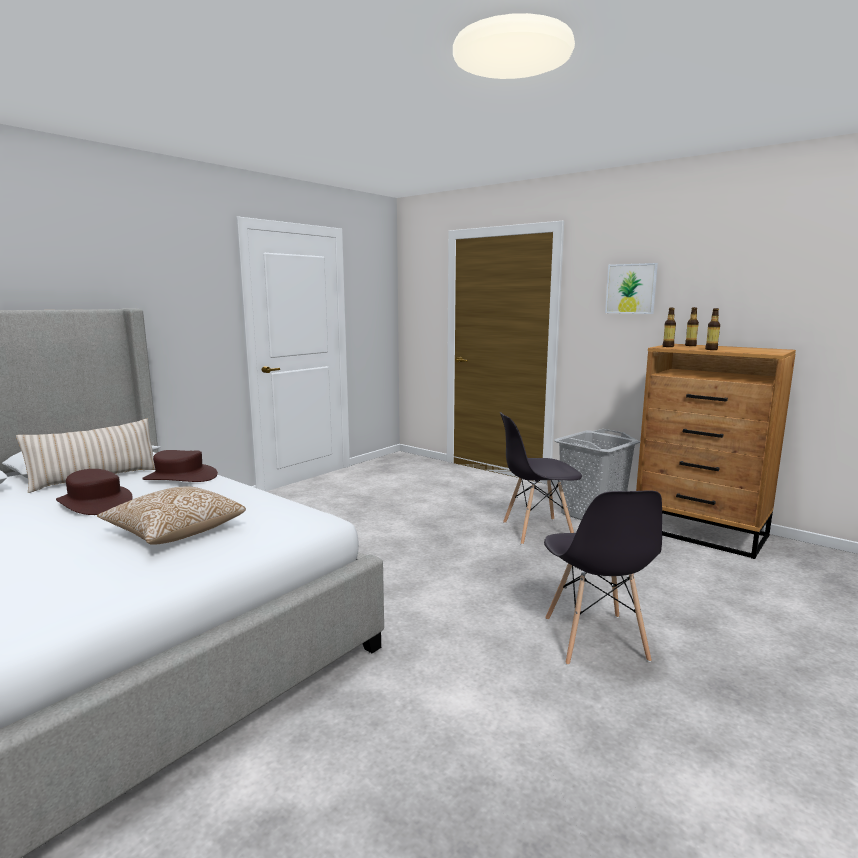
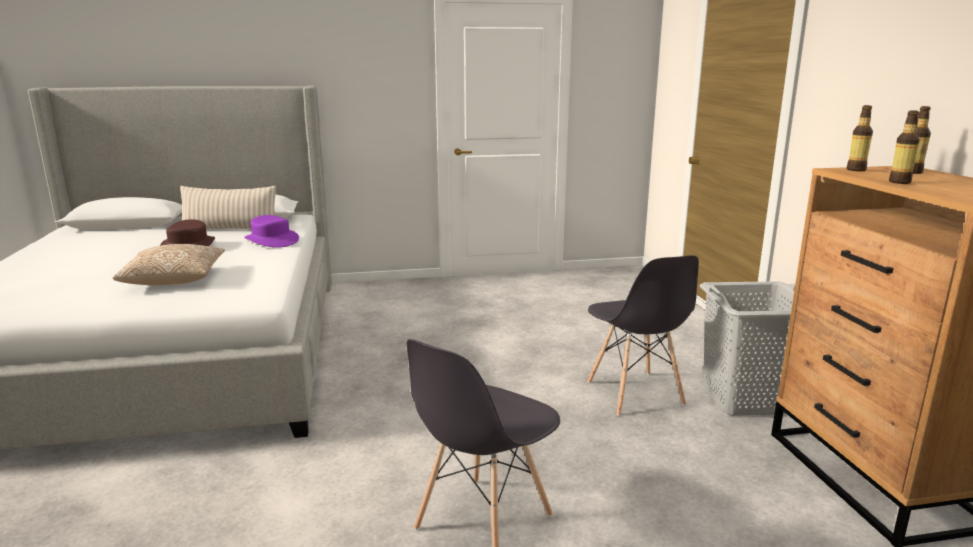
camera: 40 degrees right, 5 degrees up
brown hat [142,450,218,482] -> purple hat [244,215,299,248]
grey chair [500,412,582,545] -> grey chair turned 135 degrees counterclockwise [588,255,699,416]
picture [605,263,658,314] -> none

